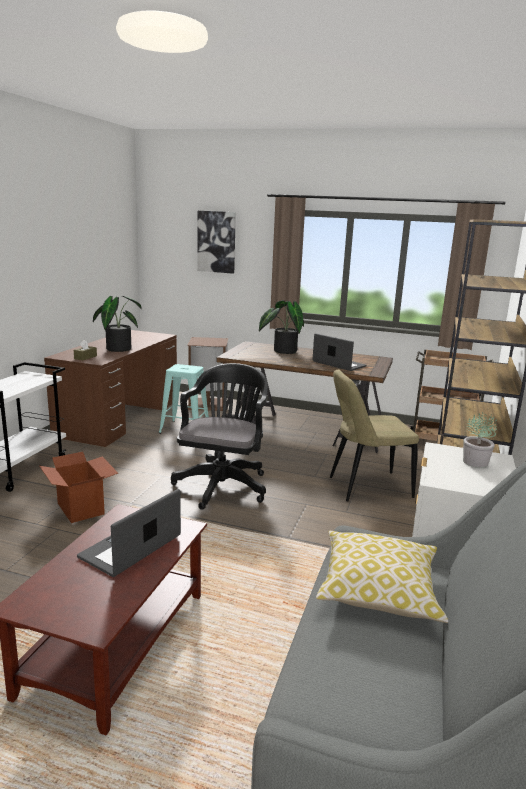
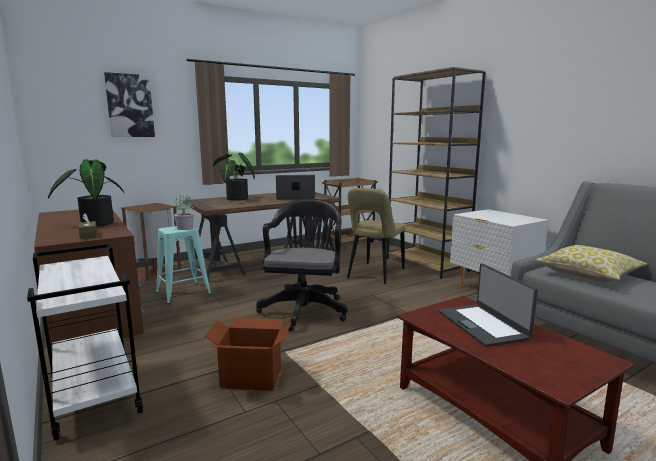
camera: 50 degrees left, 5 degrees down
black office chair [171,363,268,510] -> black office chair turned 45 degrees clockwise [256,199,348,331]
potted plant [463,412,497,468] -> potted plant moved to [174,195,194,230]

